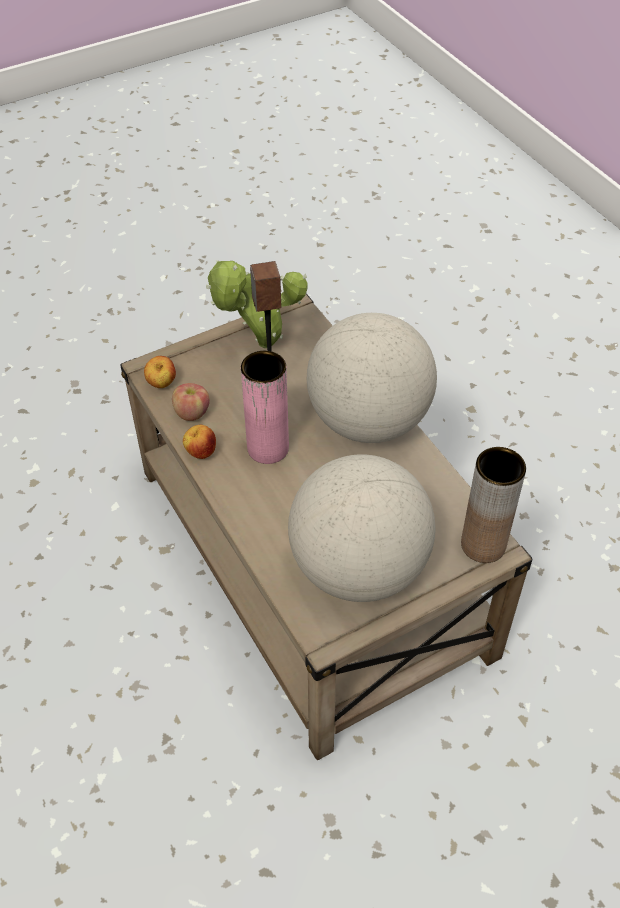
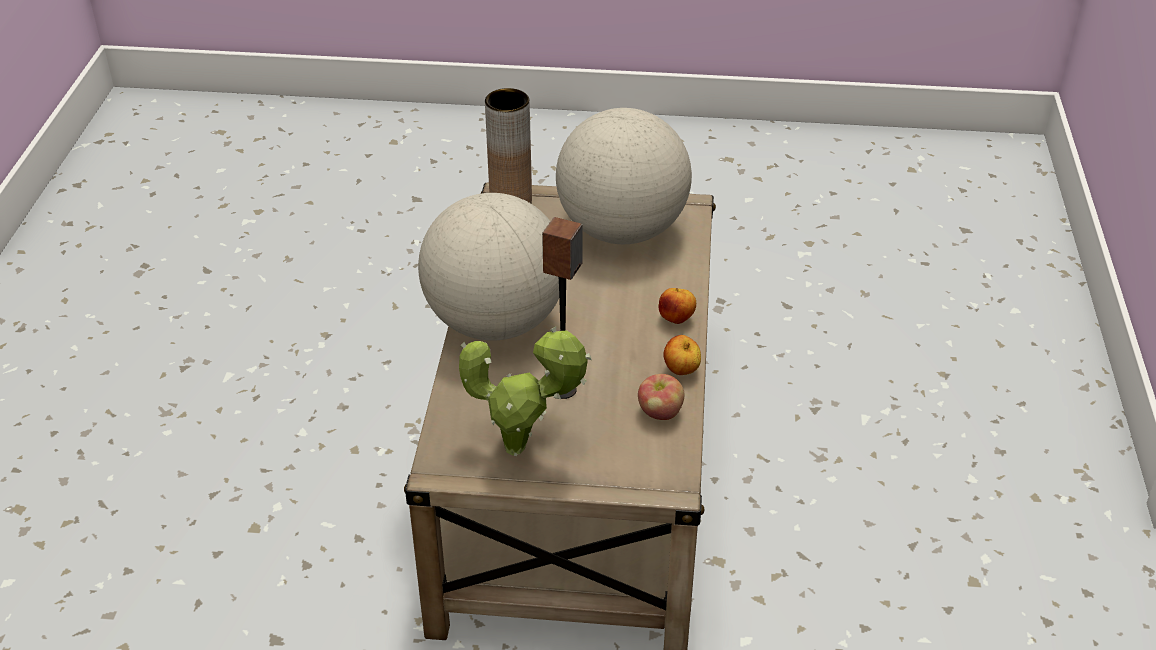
camera: 145 degrees left, 10 degrees down
apple [144,356,176,388] -> apple moved to [658,288,696,324]
pink vase [241,351,289,464] -> none

